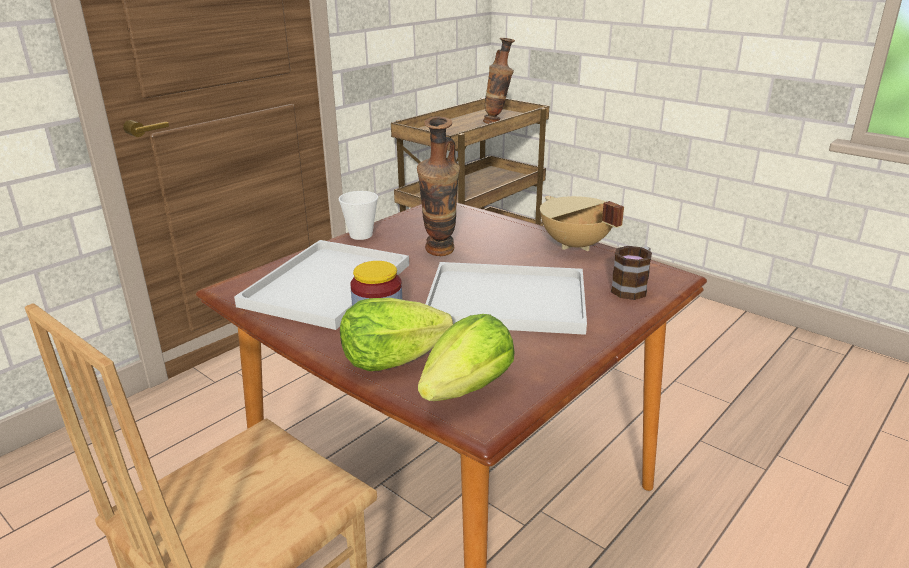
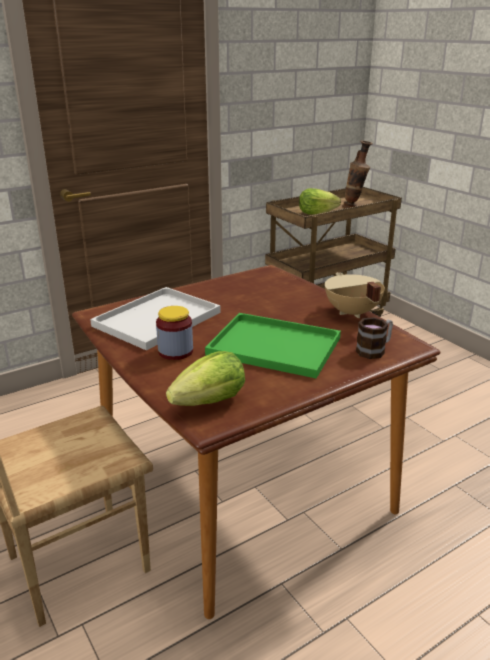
camera: 15 degrees right, 0 degrees up
cup [338,191,378,240] -> none
lettuce [340,298,453,371] -> lettuce moved to [299,188,341,215]
vase [417,117,460,256] -> none
white tray [425,262,587,335] -> green tray [205,313,341,378]

